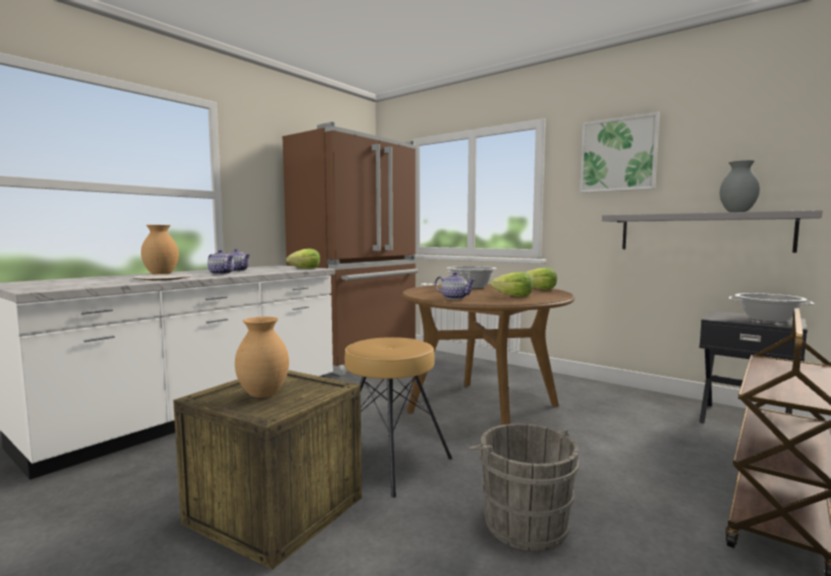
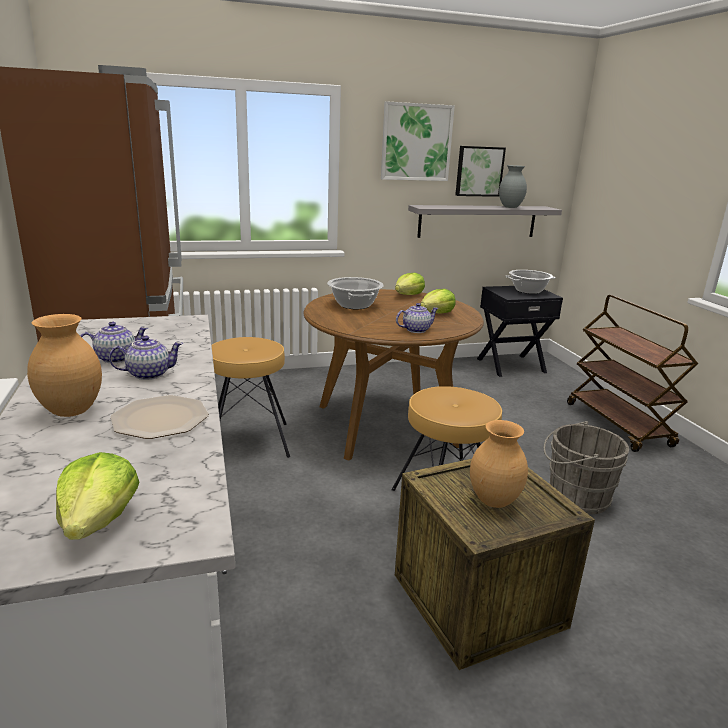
camera: 55 degrees left, 15 degrees up
lettuce [286,249,320,269] -> lettuce moved to [56,452,139,540]
none -> brown stool [212,337,290,458]
none -> picture [455,146,506,197]

